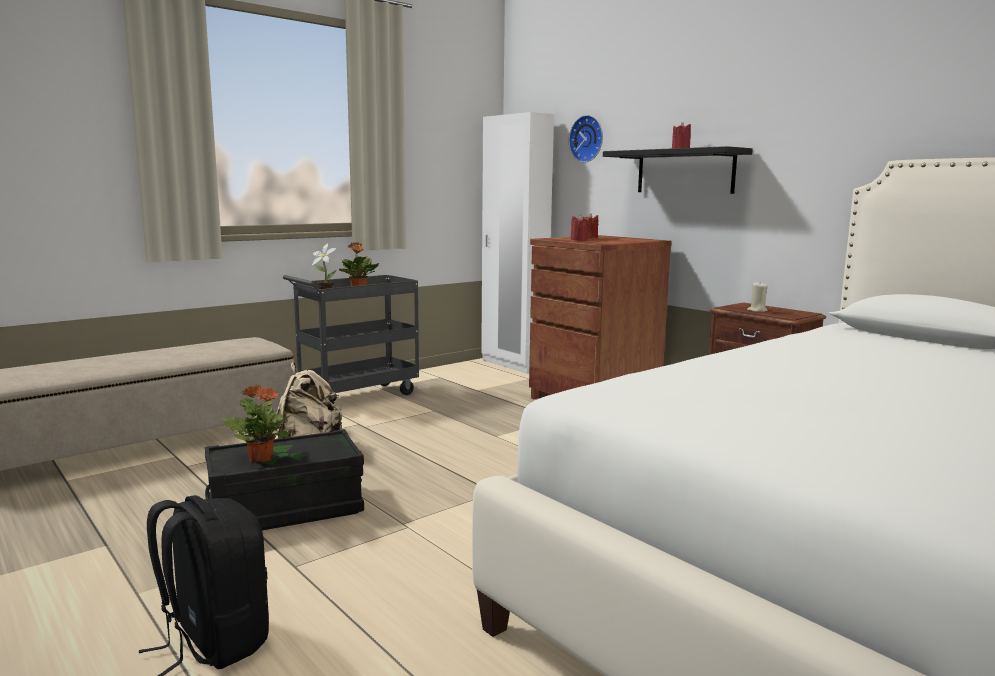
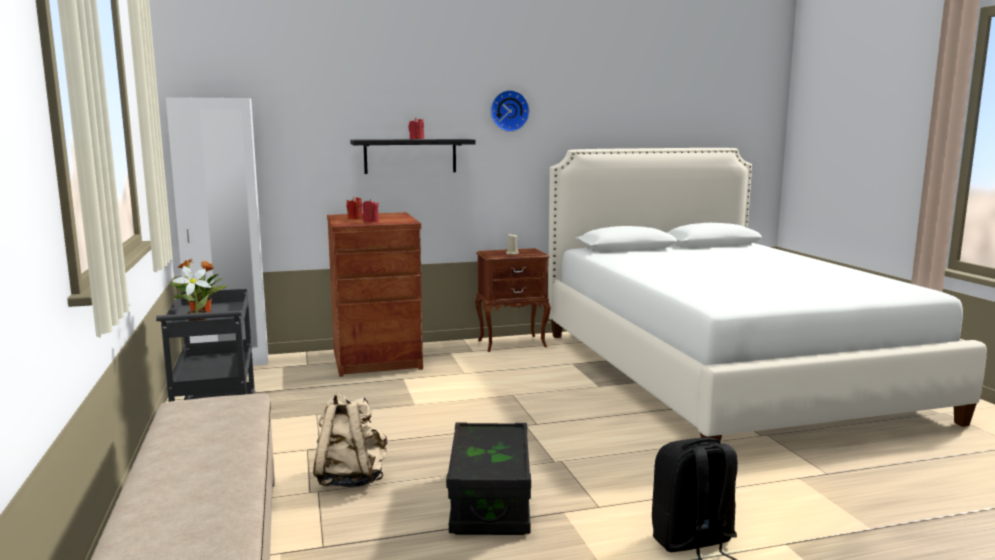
camera: 65 degrees left, 0 degrees up
potted plant [222,385,291,463] -> none
wall clock [569,115,603,163] -> wall clock moved to [490,90,530,132]

